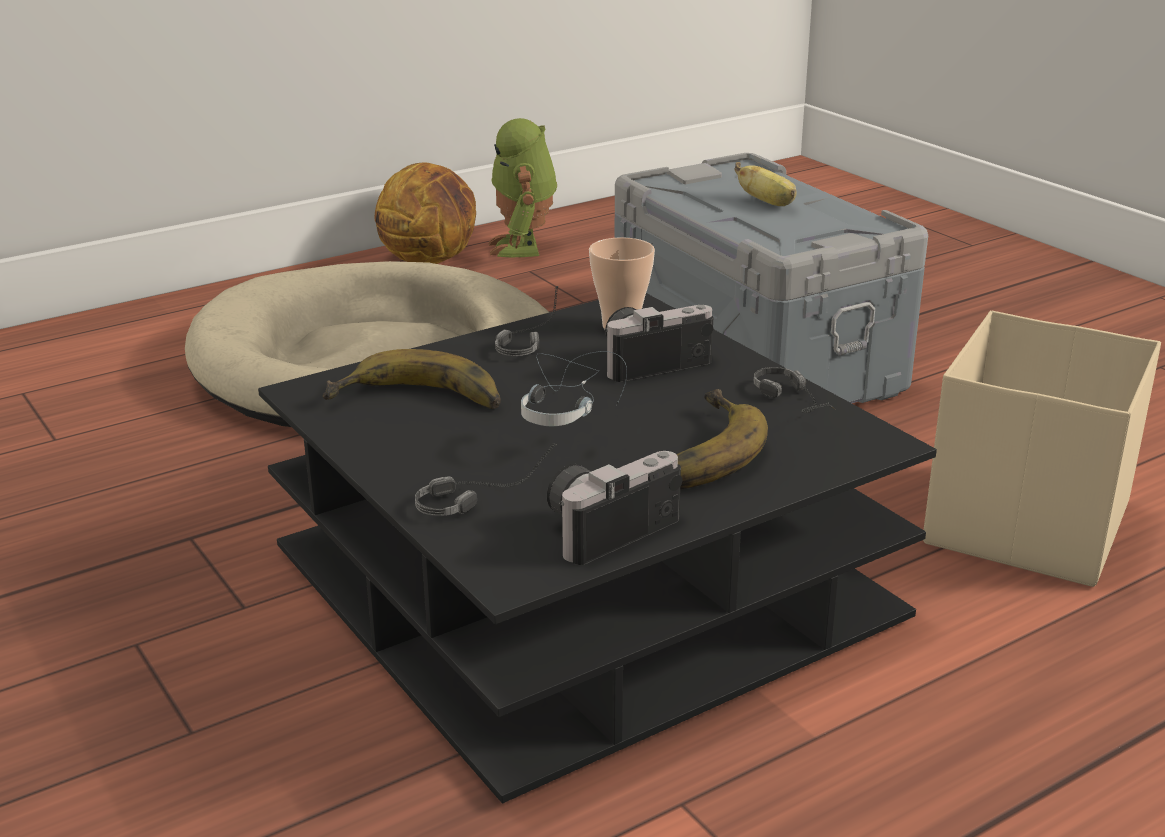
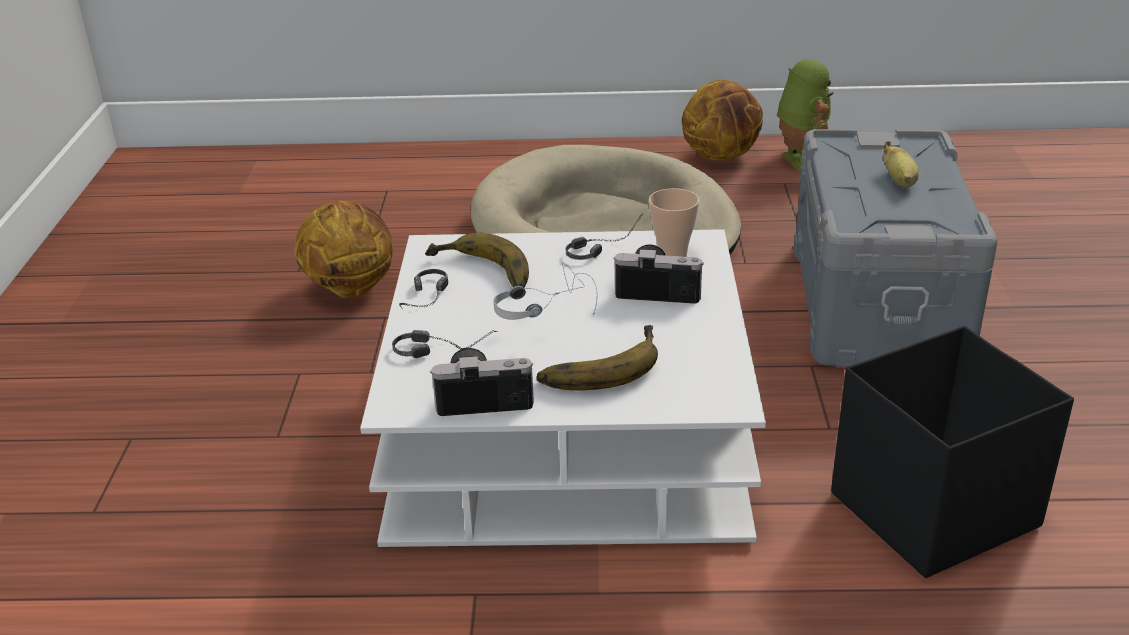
camera: 35 degrees right, 5 degrees up
black coffee table [258,293,937,804] -> white coffee table [360,229,766,547]
toy robot [488,118,557,257] -> toy robot turned 135 degrees clockwise [777,59,834,172]
headphones [754,367,836,413] -> headphones moved to [399,269,448,308]
beige storage box [923,310,1161,587] -> black storage box [831,326,1074,578]
none -> basketball [295,200,393,298]

